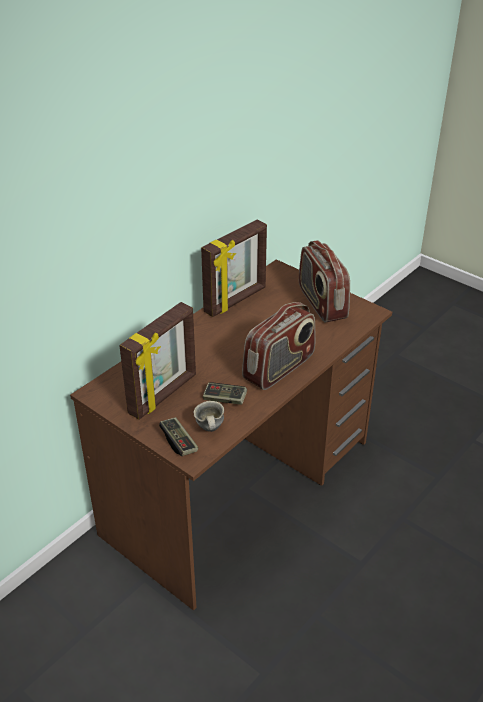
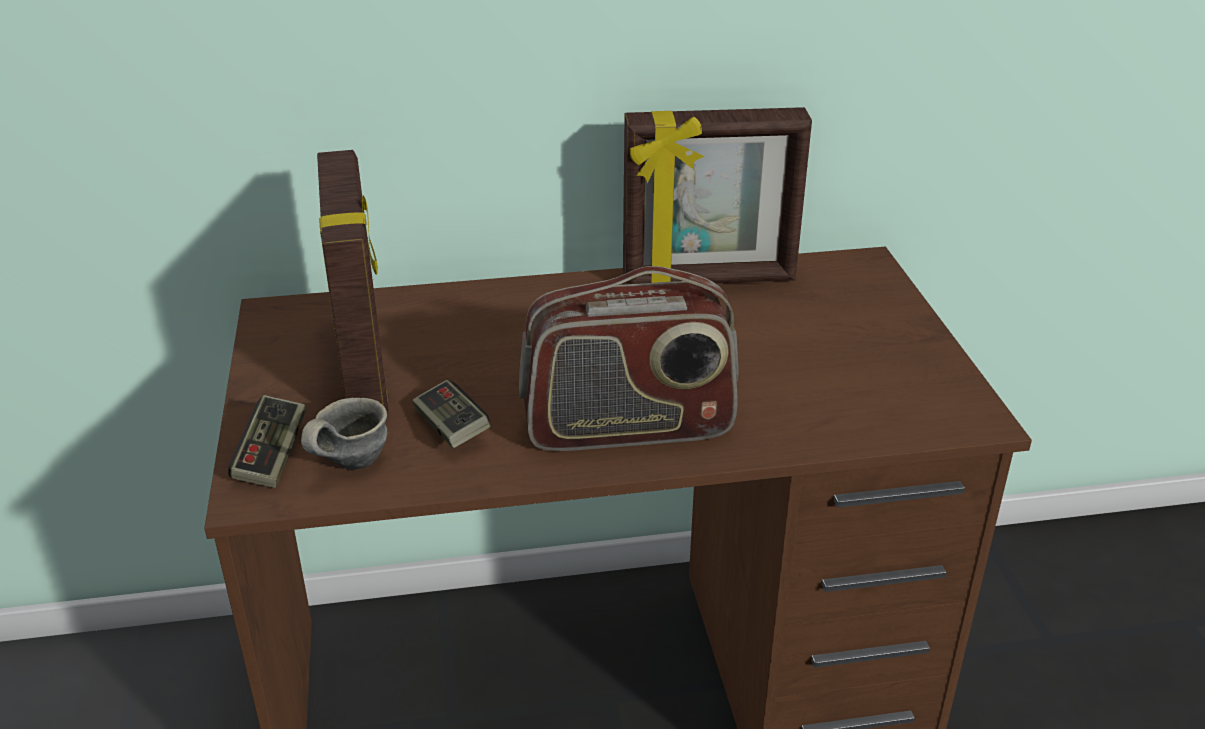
camera: 40 degrees right, 5 degrees down
picture frame [119,302,196,420] -> picture frame turned 90 degrees counterclockwise [317,150,388,414]
radio [299,240,350,323] -> none

